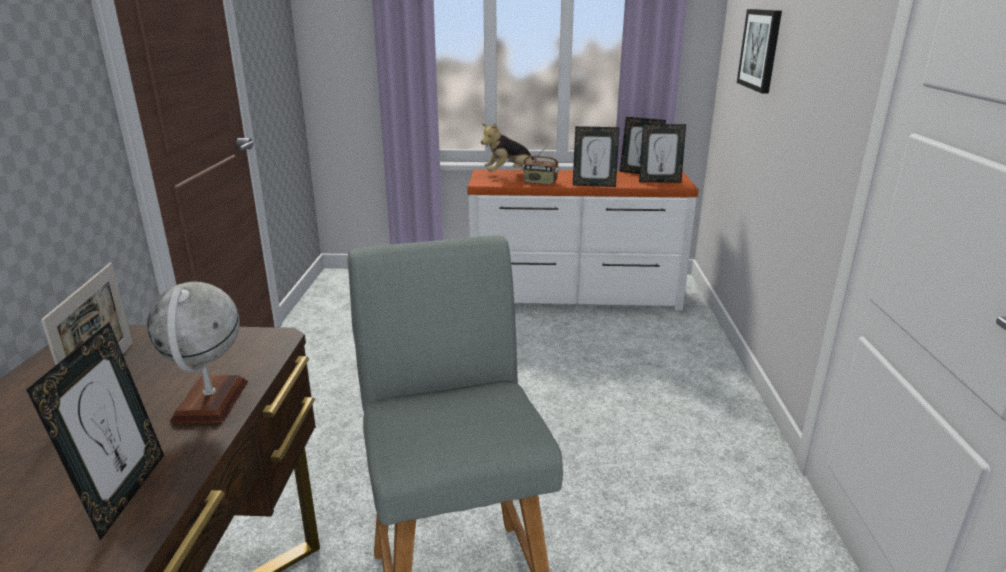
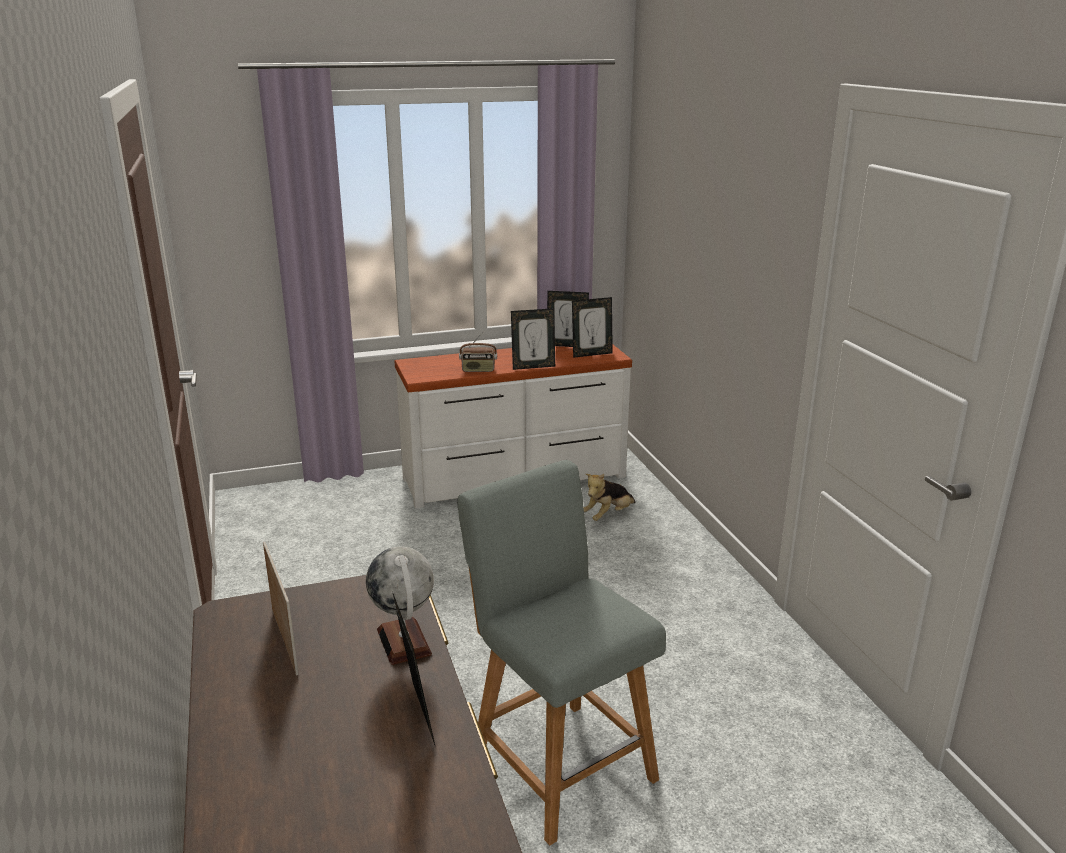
camera: 20 degrees left, 0 degrees up
plush toy [481,123,536,171] -> plush toy moved to [584,474,635,521]
picture [737,9,782,93] -> none

